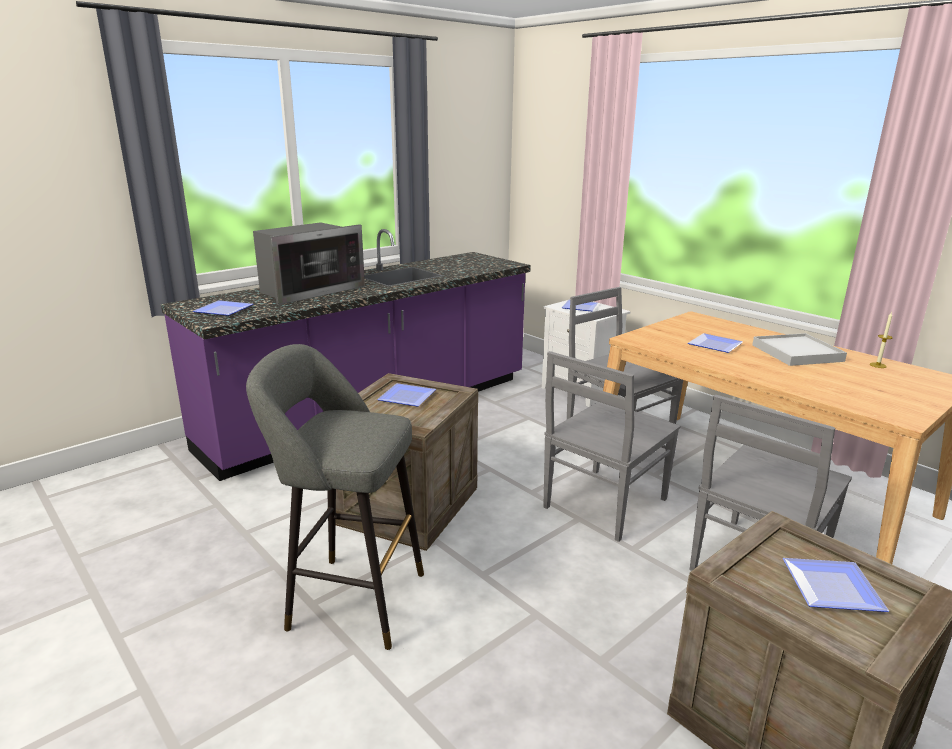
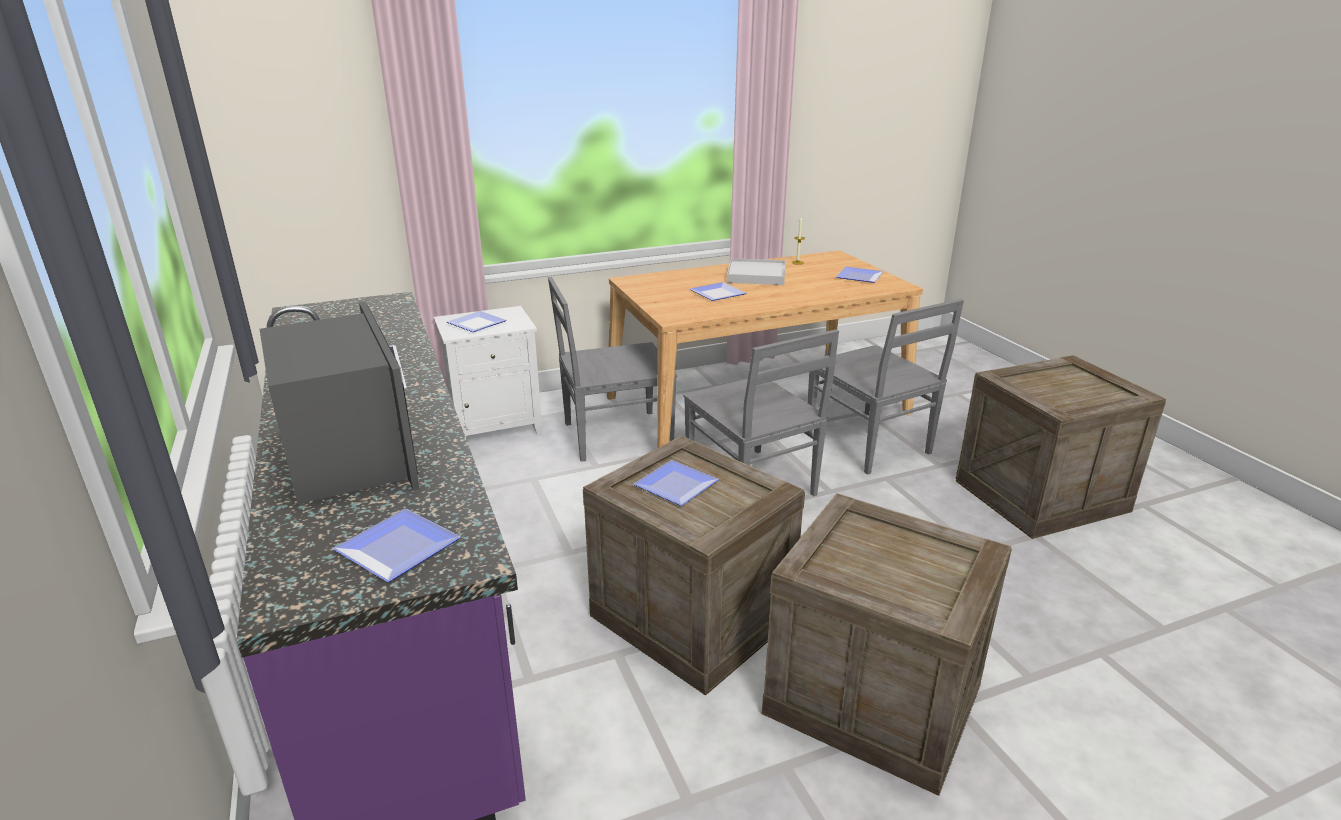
camera: 70 degrees left, 5 degrees up
grey stool [246,344,424,650] -> crate [762,493,1012,796]
plate [783,558,889,612] -> plate moved to [836,267,884,283]

